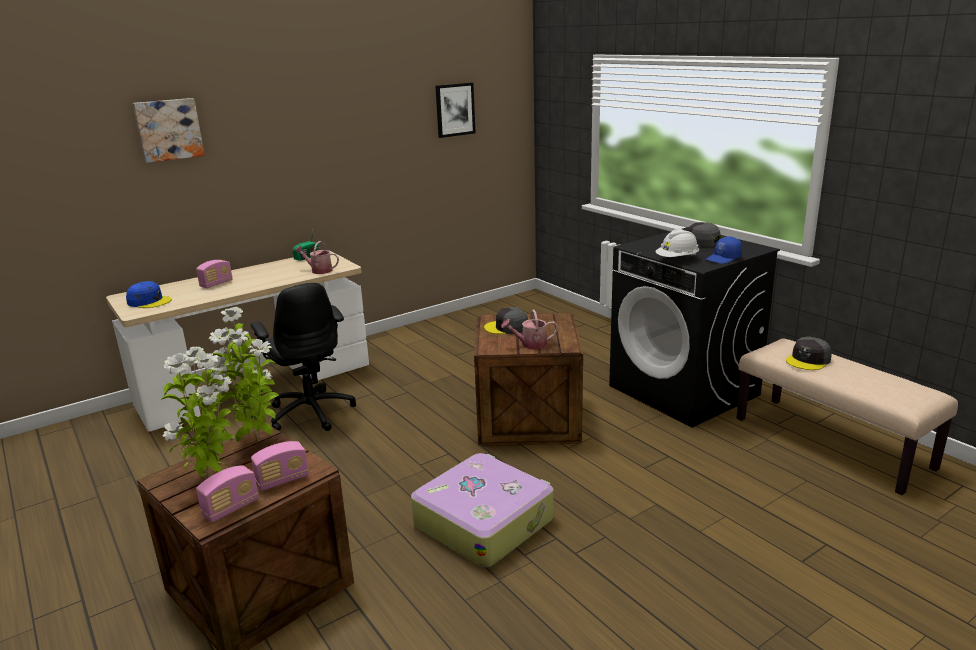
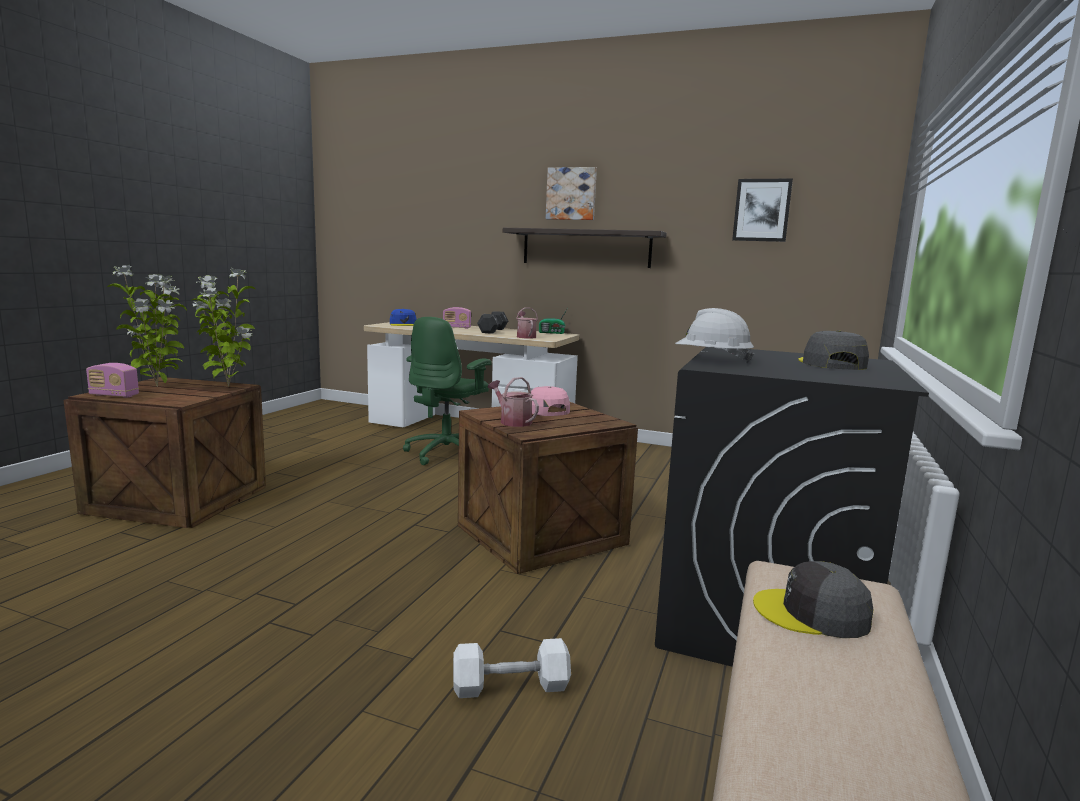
camera: 55 degrees right, 10 degrees down
picture [133,98,205,163] -> picture moved to [546,167,597,220]
black office chair [250,283,356,431] -> green office chair [403,317,492,465]
radio [251,441,309,491] -> none
suitcase [411,453,553,568] -> none
grey cap [484,307,528,334] -> pink cap [531,386,570,416]
blue cap [706,236,742,264] -> none
none -> white dumbbell [453,638,571,698]
none -> black dumbbell [477,311,508,334]
none -> shelf [503,228,667,268]

